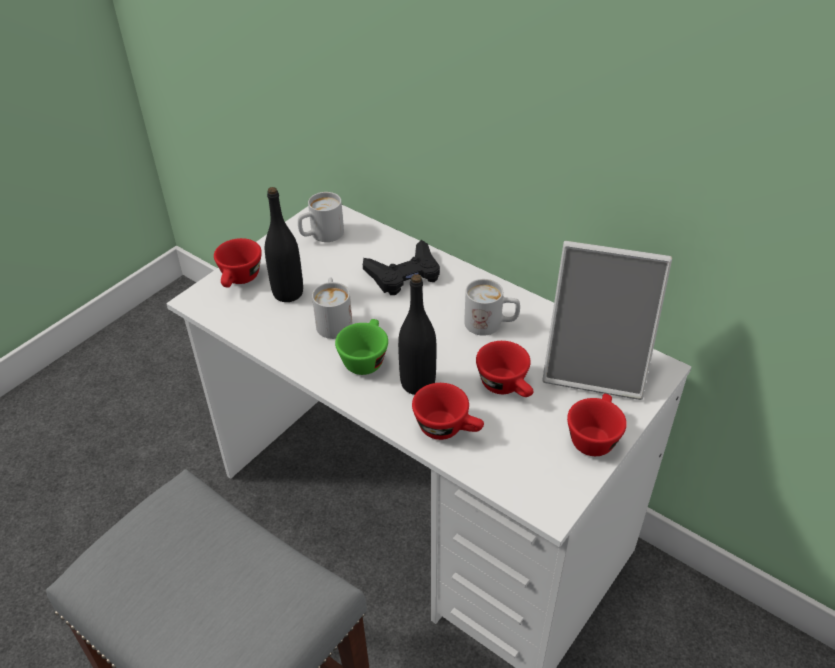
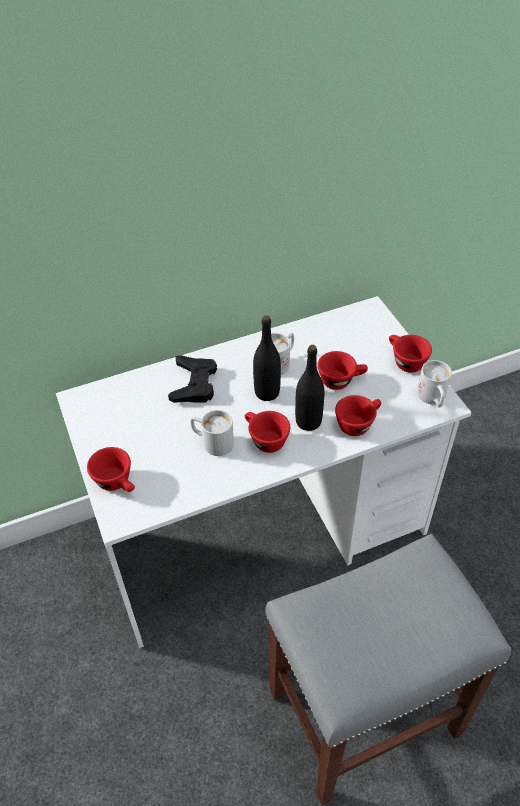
camera: 60 degrees left, 5 degrees up
black bottle [265,187,303,302] -> black bottle moved to [253,315,281,401]
white mug [298,192,344,242] -> white mug moved to [417,360,452,407]
green cup [335,319,388,375] -> red cup [245,411,290,453]
picture frame [542,241,672,400] -> none

